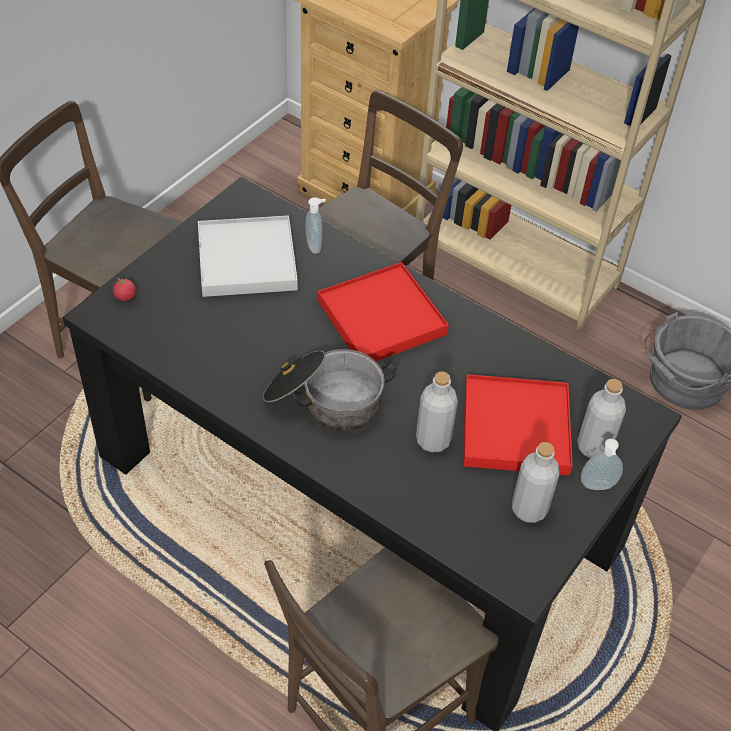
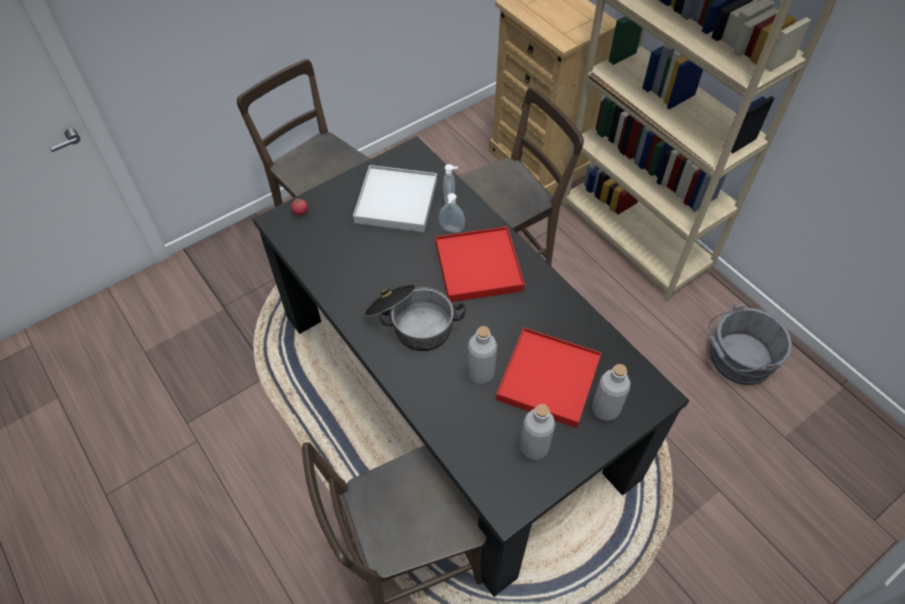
camera: 20 degrees right, 5 degrees up
soap dispenser [581,438,623,490] -> soap dispenser moved to [439,193,465,233]

